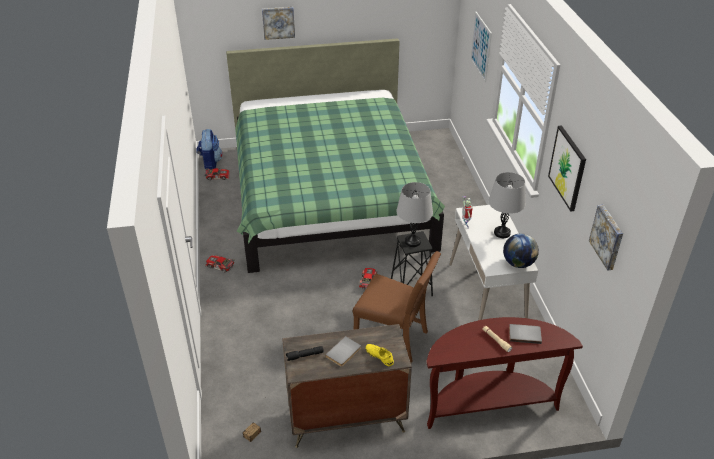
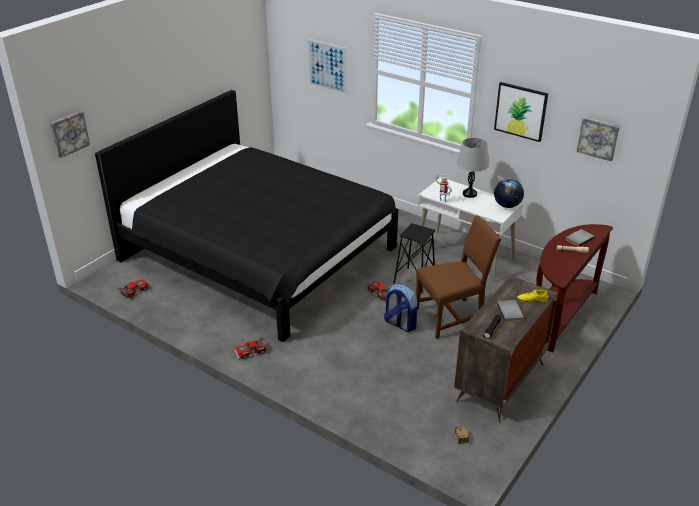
camera: 45 degrees left, 5 degrees down
backpack [196,129,223,169] -> backpack moved to [384,284,417,332]
green bed [226,38,445,273] -> black bed [95,90,398,342]
picture [262,7,295,40] -> picture moved to [50,111,90,158]
grey table lamp [396,182,433,247] -> none

